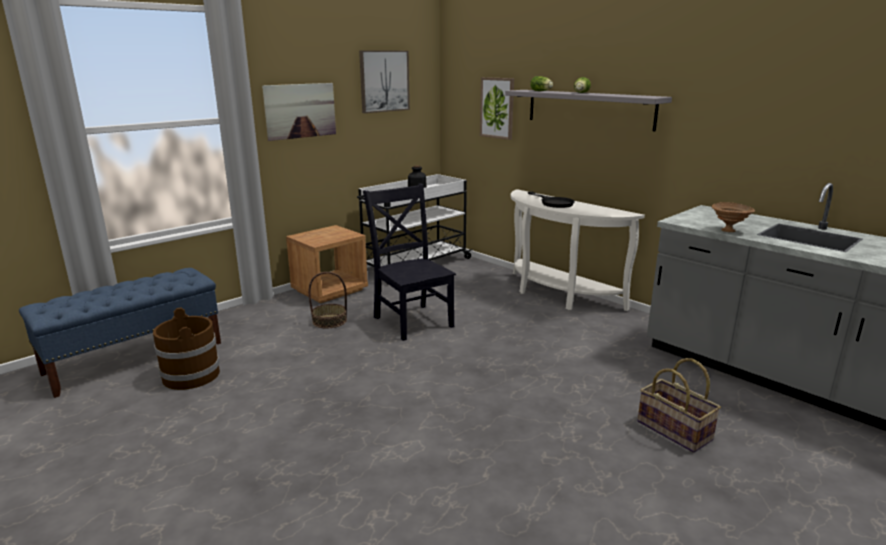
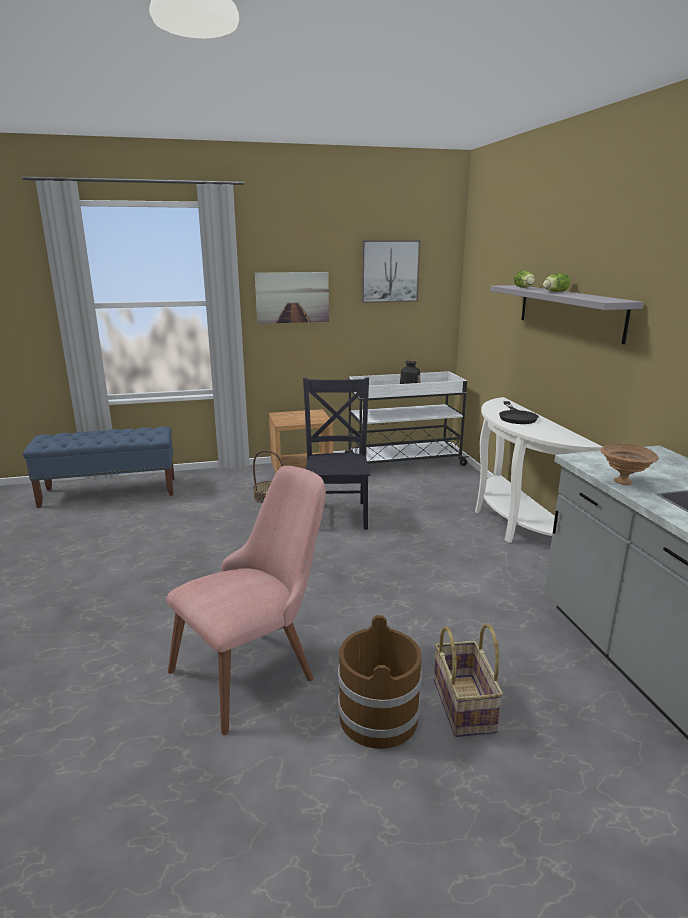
camera: 30 degrees right, 0 degrees up
brown bucket [153,308,220,390] -> brown bucket moved to [338,615,422,749]
picture [480,77,514,140] -> none
none -> pink chair [166,466,326,735]

